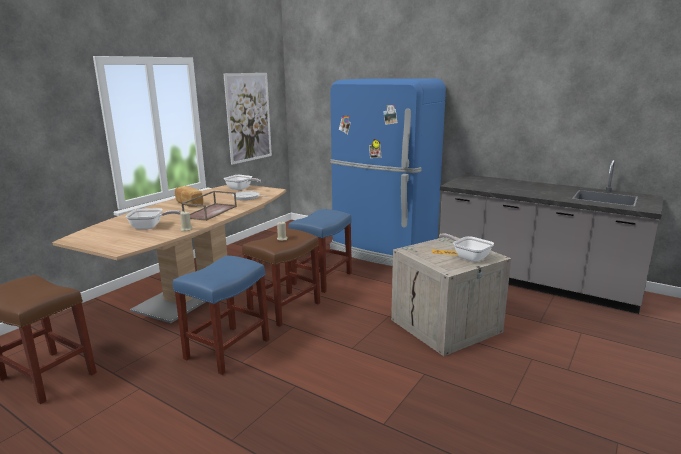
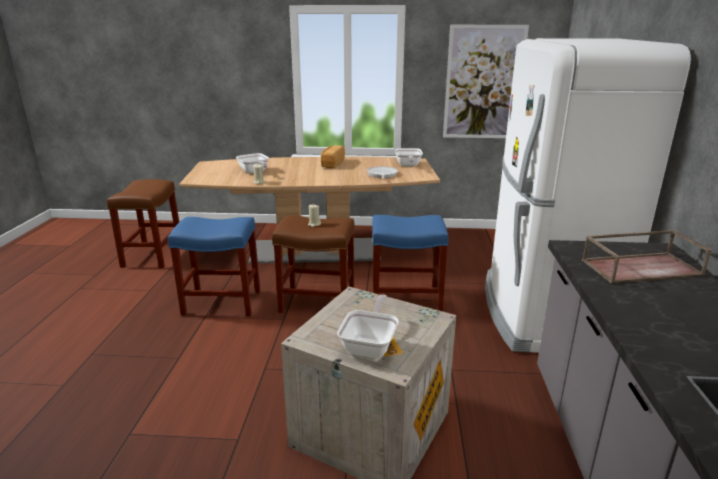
camera: 60 degrees right, 5 degrees up
brown tray [181,191,237,221] -> brown tray moved to [582,230,712,284]
blue fridge [330,79,446,266] -> white fridge [485,38,691,353]

